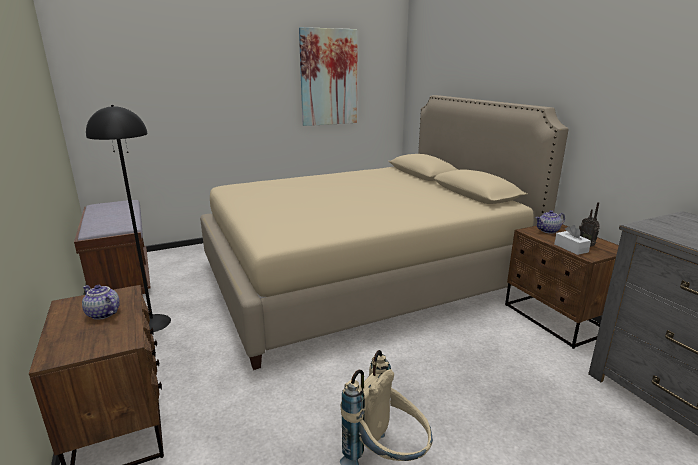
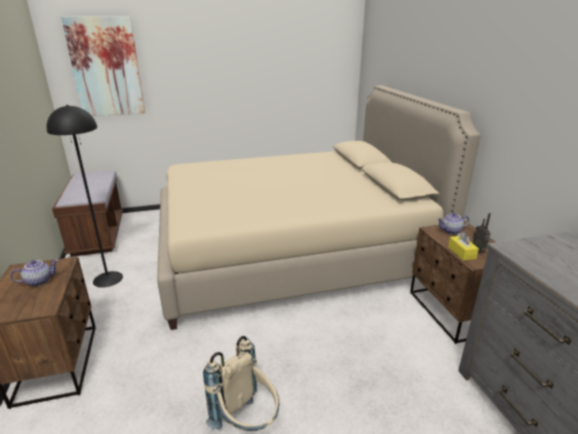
camera: 10 degrees right, 5 degrees up
teapot [82,285,120,320] -> teapot turned 105 degrees clockwise [10,259,58,287]
picture [299,27,358,126] -> picture moved to [61,17,145,116]
white tissue box [554,225,591,255] -> yellow tissue box [448,232,479,261]

